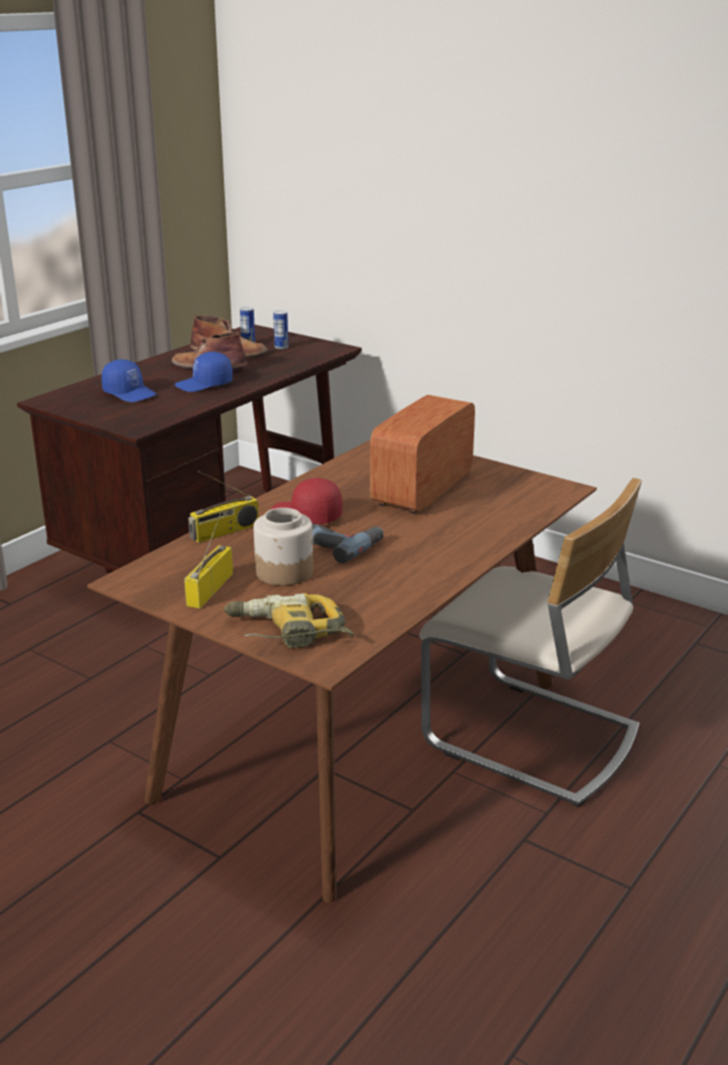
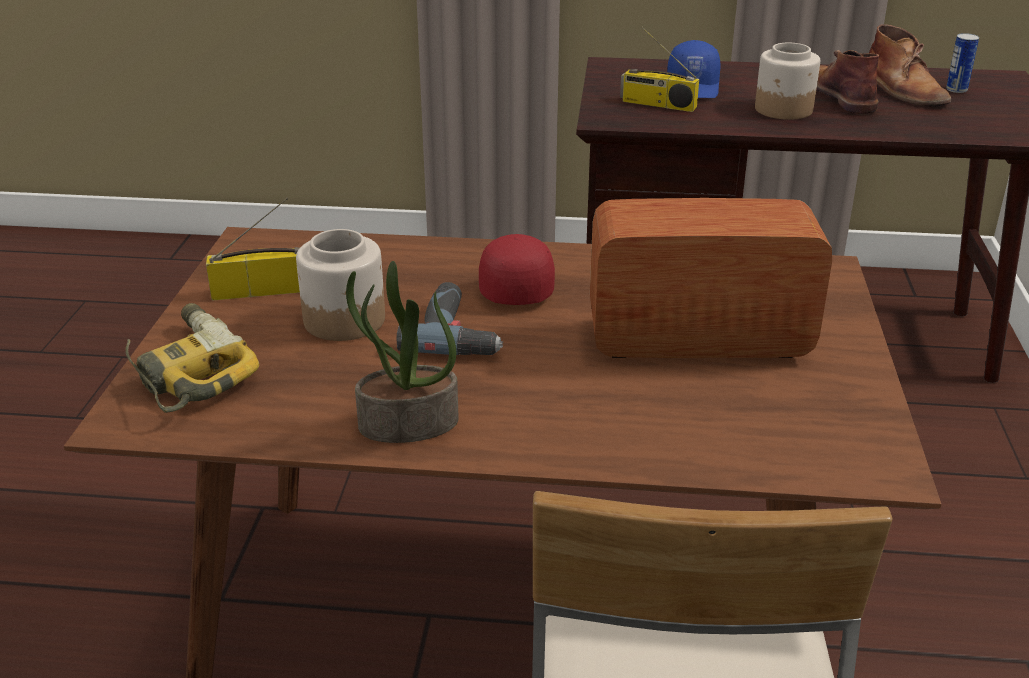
camera: 60 degrees right, 5 degrees up
blue cap [175,352,233,392] -> jar [755,43,820,120]
radio [188,471,259,543] -> radio moved to [620,27,699,112]
can [273,310,288,349] -> none
none -> potted plant [346,261,459,443]

